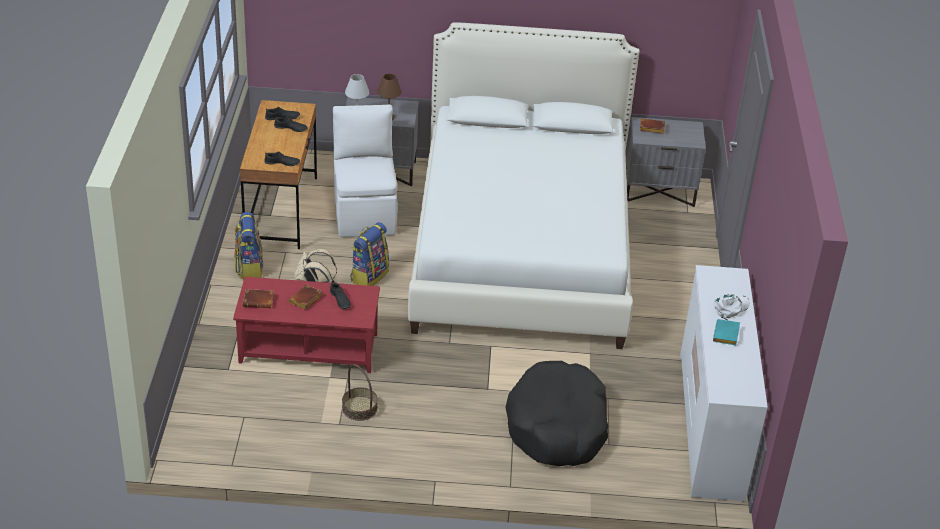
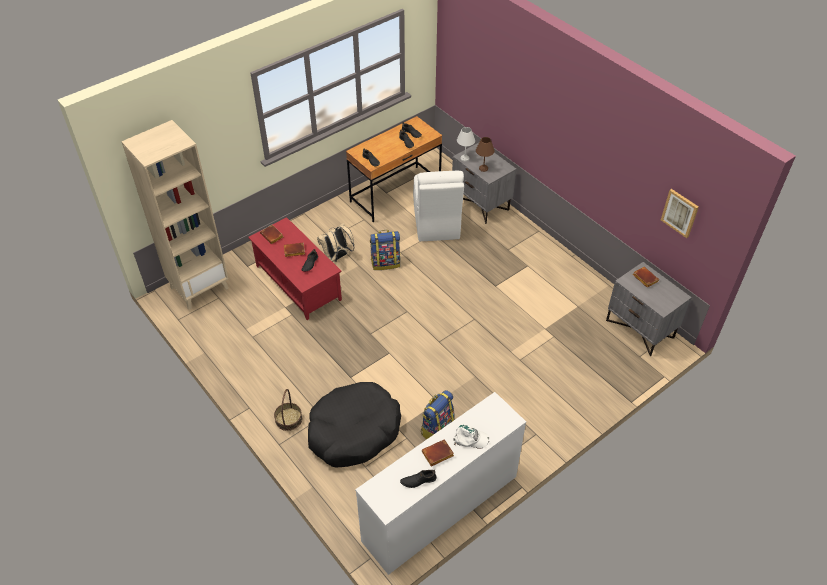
camera: 50 degrees right, 10 degrees up
backpack [234,212,263,279] -> backpack moved to [421,390,455,439]
white chair [333,104,398,237] -> white chair turned 135 degrees clockwise [413,171,464,241]
basket [342,364,378,421] -> basket moved to [274,389,302,431]
white bed [408,22,640,349] -> none
turquoise book [713,319,740,345] -> brown book [422,439,454,466]
none -> beige bookcase [121,120,229,310]
none -> black shoe [400,470,437,488]
none -> picture [661,189,699,238]

